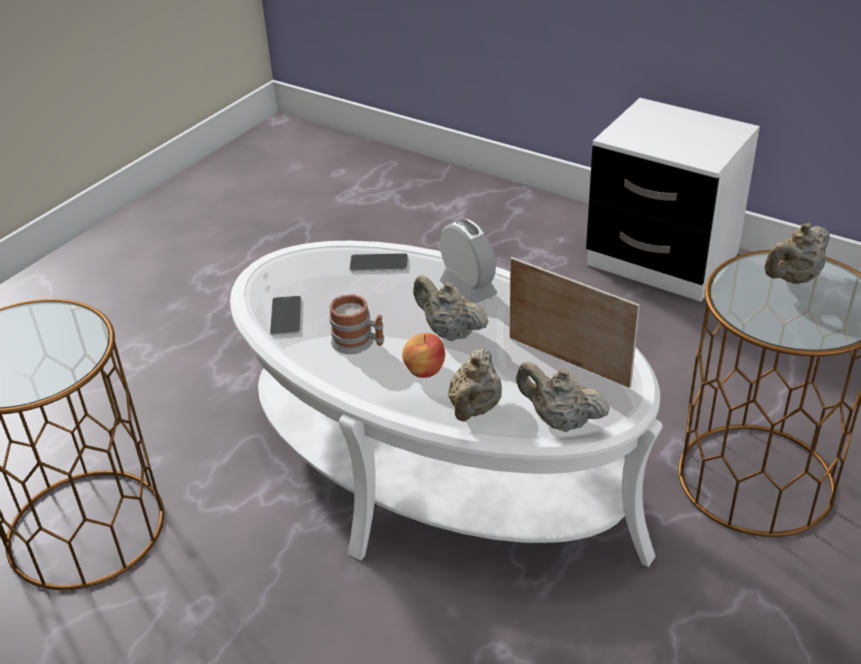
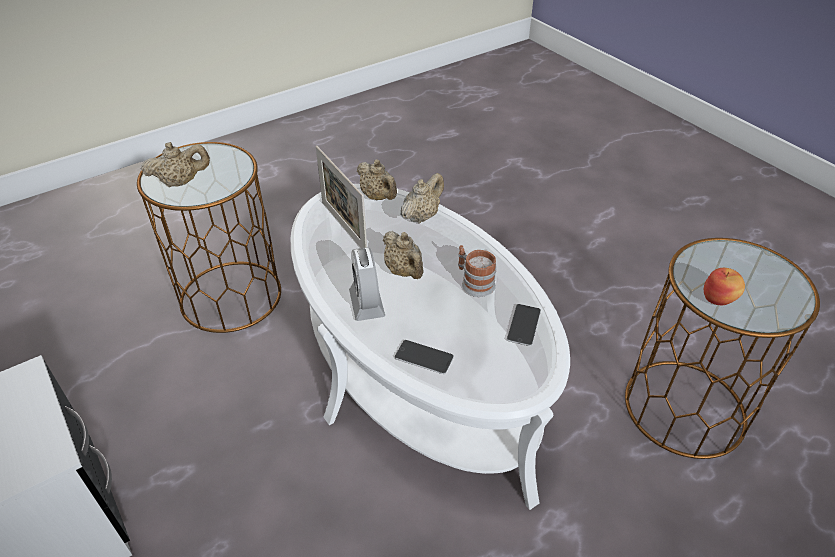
camera: 160 degrees left, 5 degrees up
apple [402,333,445,378] -> apple moved to [704,268,745,305]

